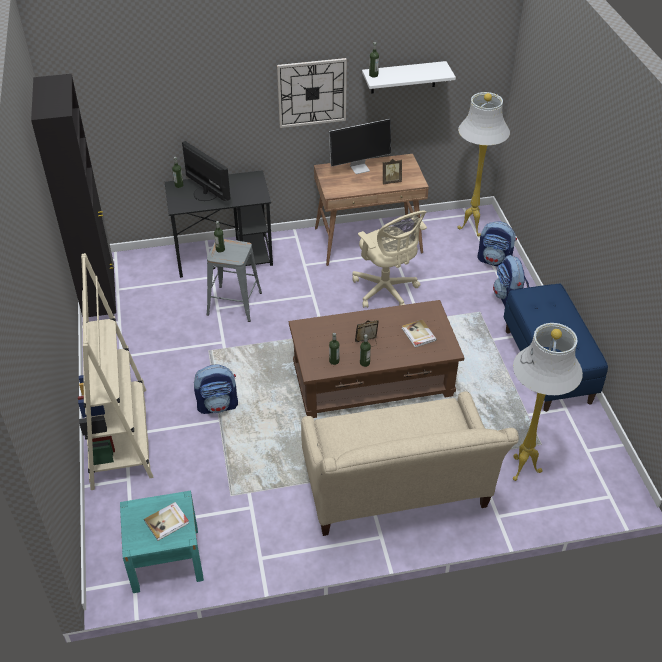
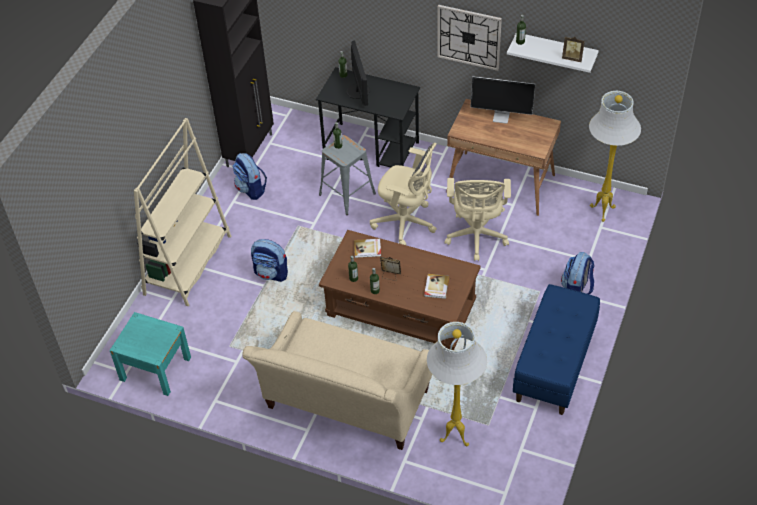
camera: 35 degrees right, 5 degrees up
book [144,502,189,541] -> book moved to [354,239,381,258]
picture frame [383,159,402,184] -> picture frame moved to [562,37,585,62]
backpack [477,221,517,267] -> backpack moved to [232,153,267,200]
none -> beige office chair [370,143,437,245]

